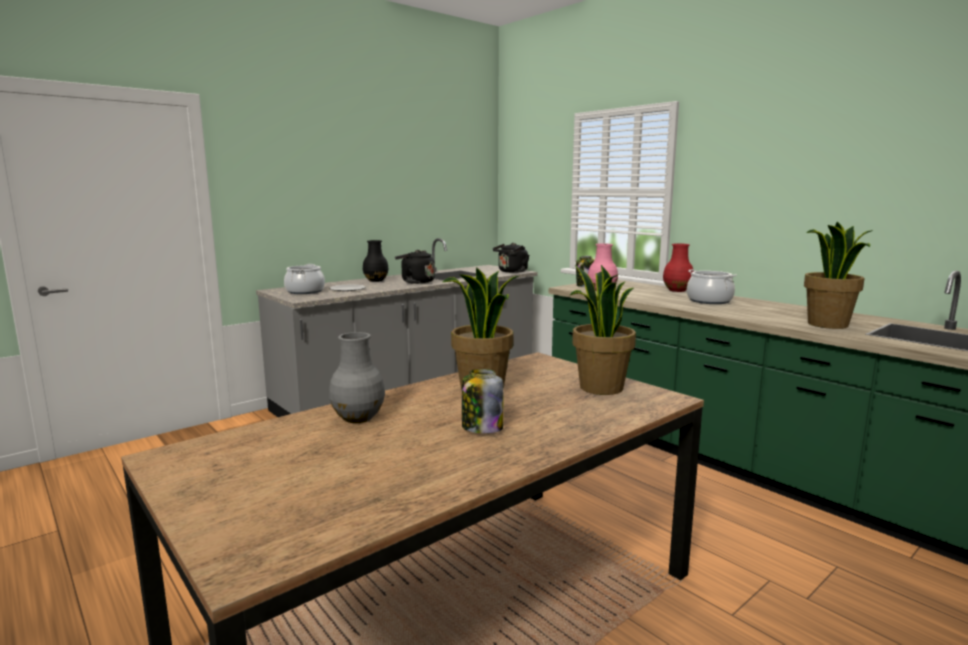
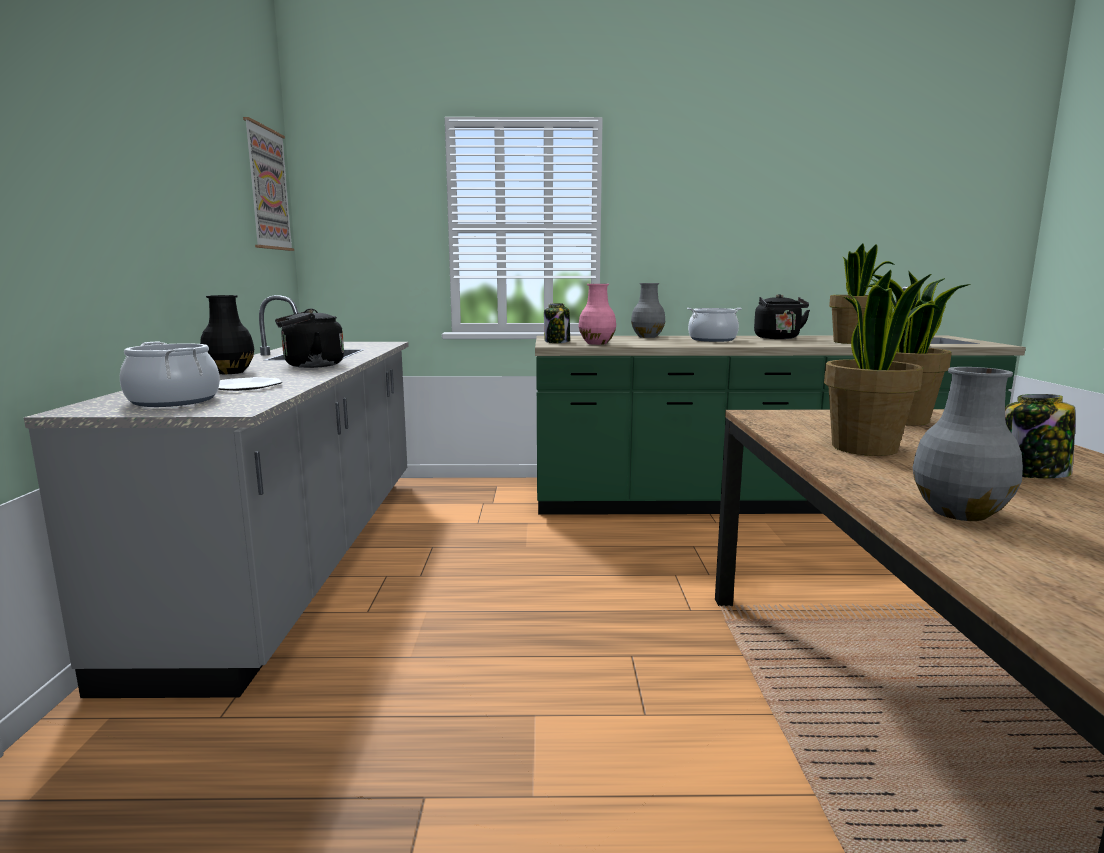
camera: 50 degrees left, 0 degrees up
black kettle [493,243,529,273] -> black kettle moved to [754,294,810,339]
red vase [663,243,694,292] -> grey vase [631,283,665,338]
none -> picture [243,117,294,251]

